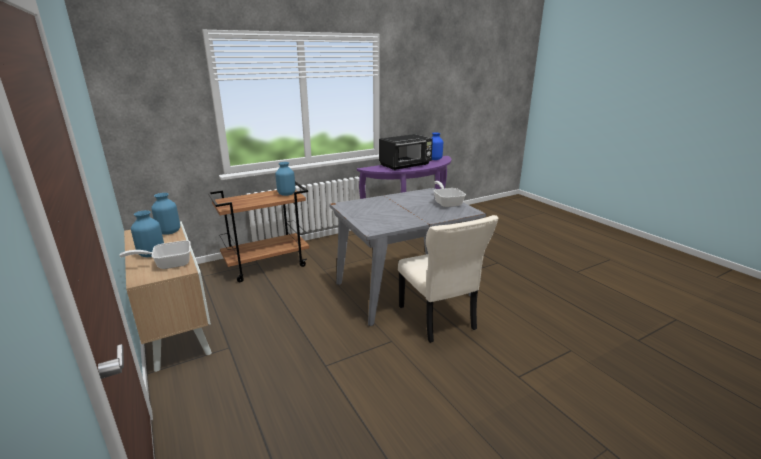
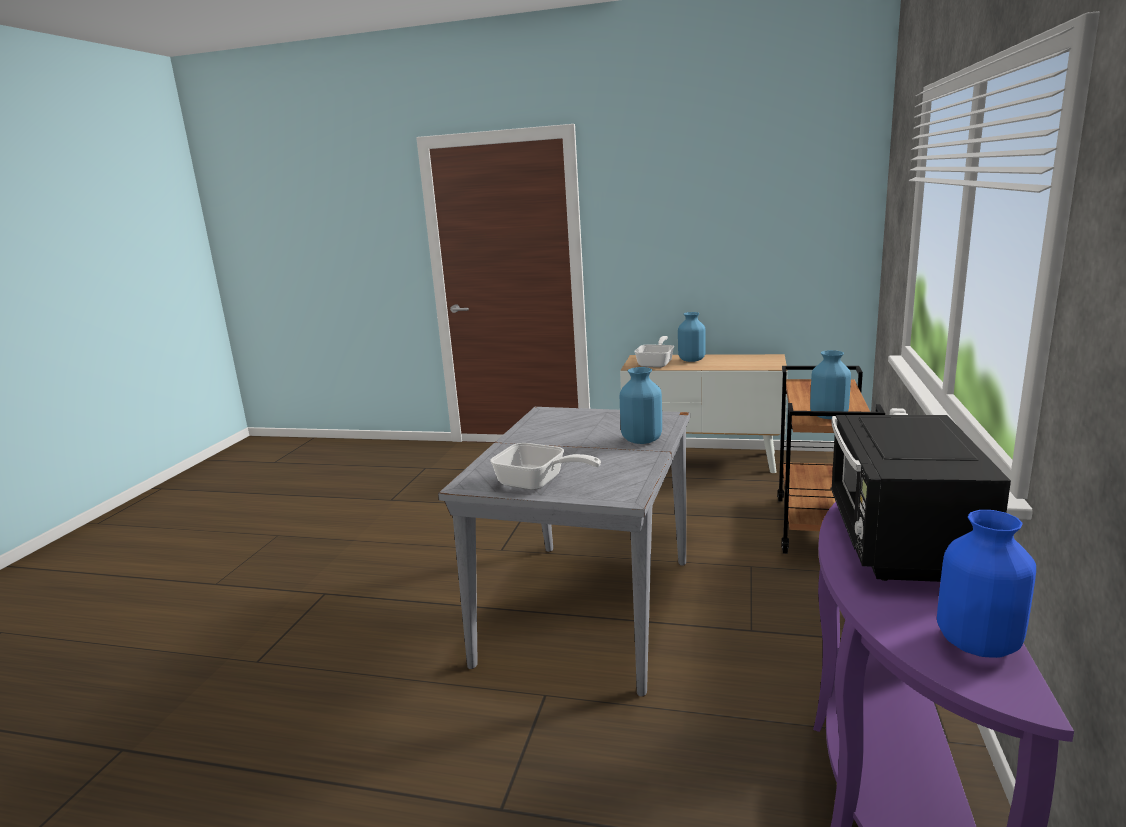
camera: 135 degrees right, 5 degrees down
blue vase [151,193,180,235] -> blue vase moved to [620,367,662,444]
beige chair [398,215,498,343] -> none

